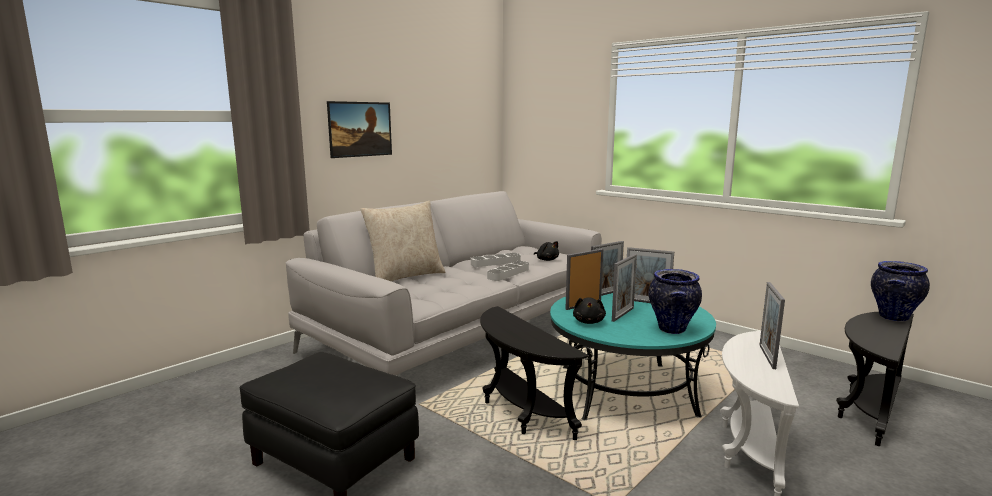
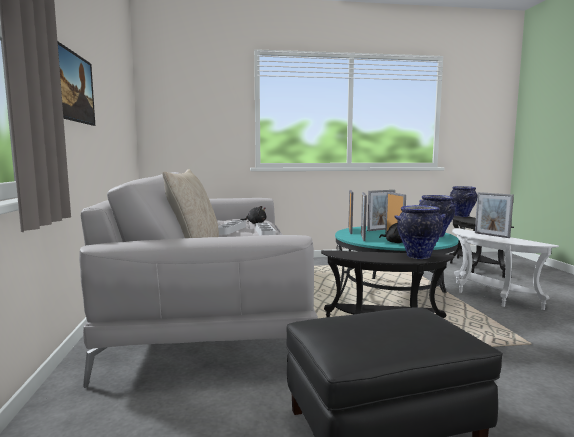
camera: 50 degrees left, 5 degrees down
none -> vase [394,205,446,259]

